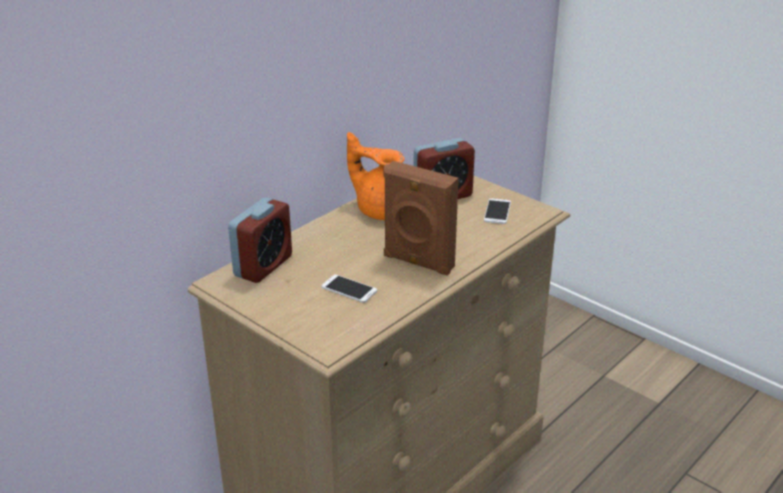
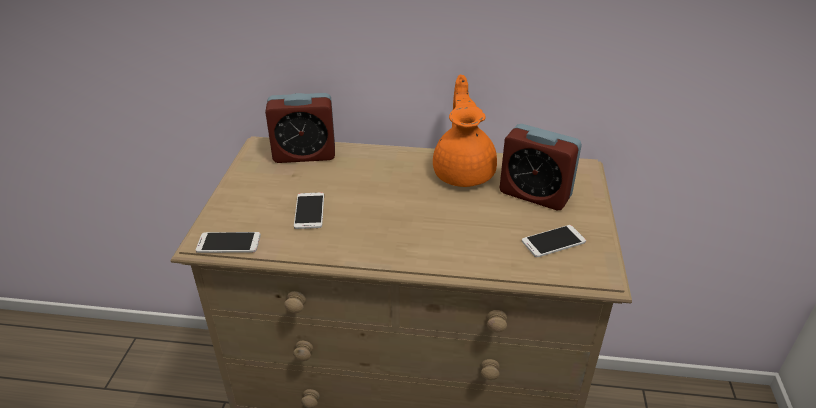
camera: 55 degrees right, 5 degrees up
brown speaker [383,161,459,276] -> none
none -> phone [196,232,261,253]

